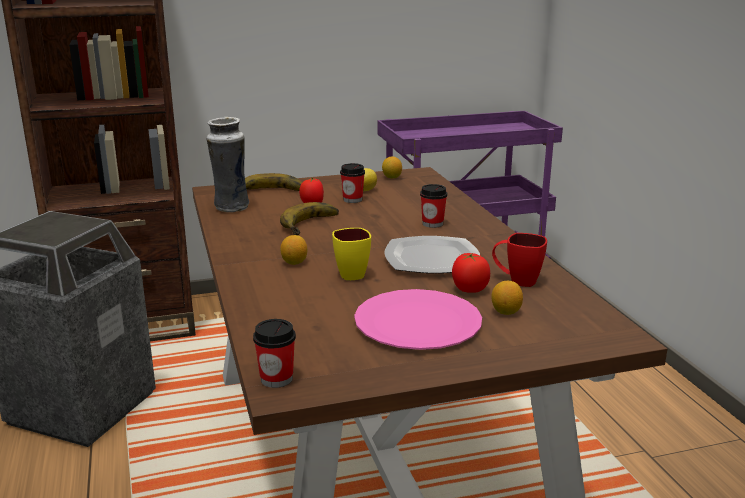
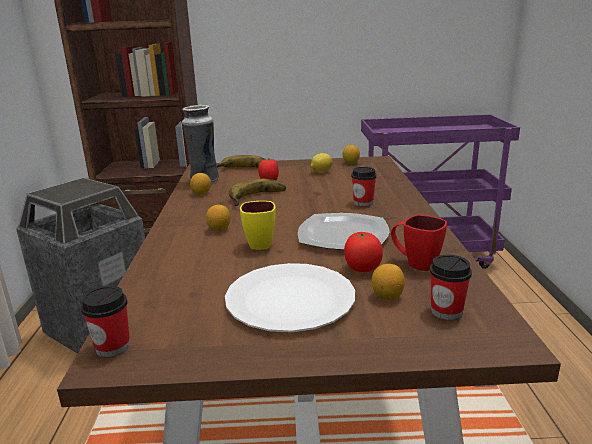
camera: 15 degrees right, 0 degrees up
cup [340,163,365,203] -> cup moved to [430,255,472,320]
pink plate [354,289,482,350] -> white plate [225,263,355,332]
none -> lemon [190,173,211,195]

